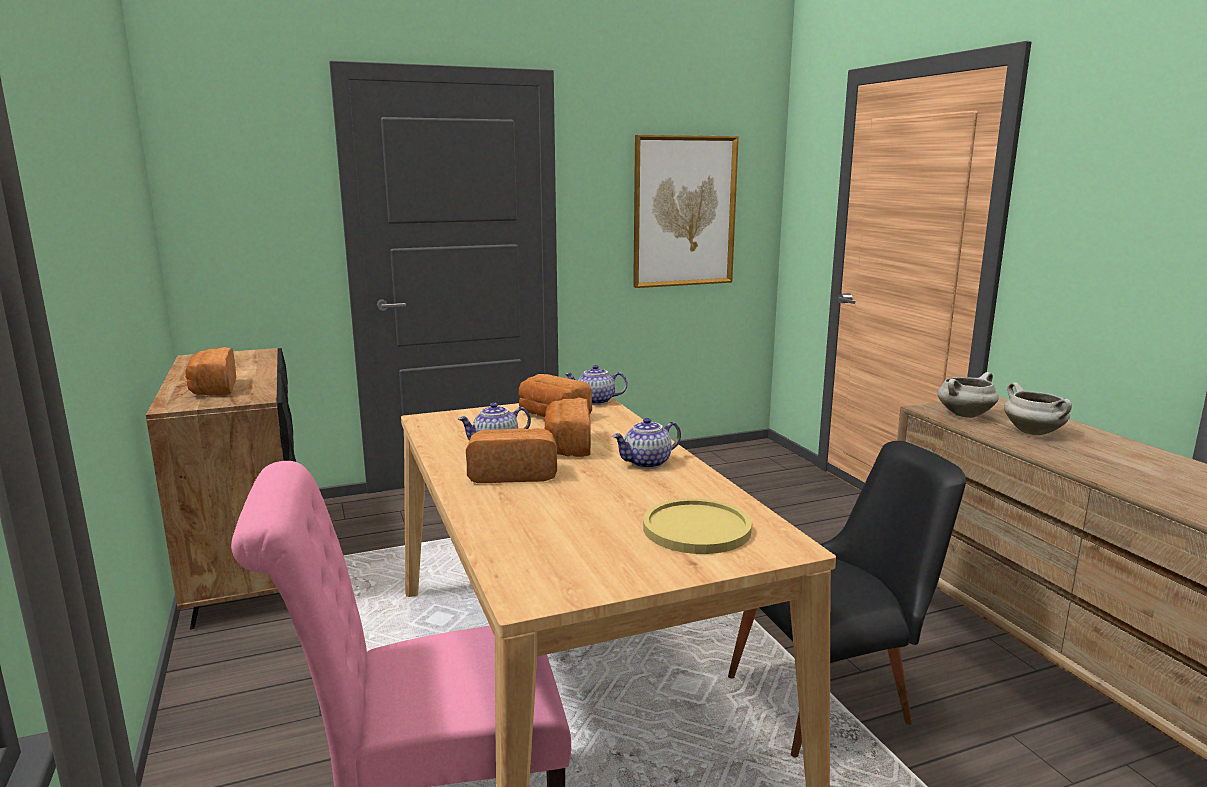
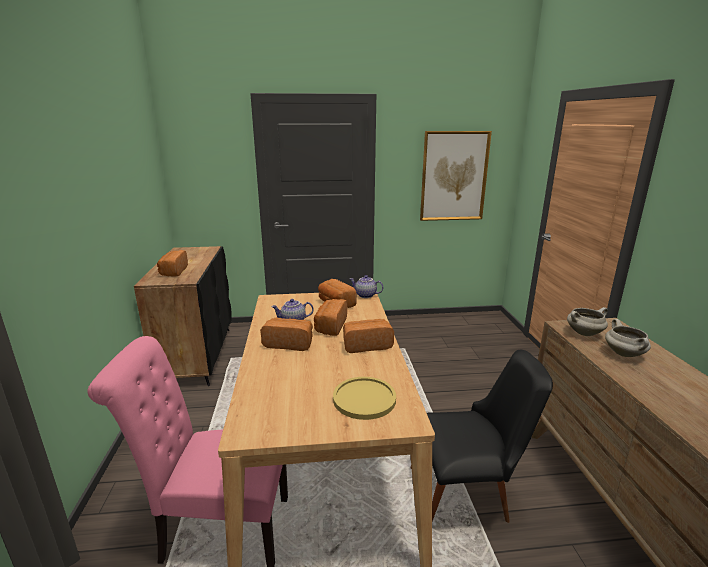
camera: 15 degrees right, 5 degrees up
teapot [612,418,681,469] -> bread [343,319,394,353]

